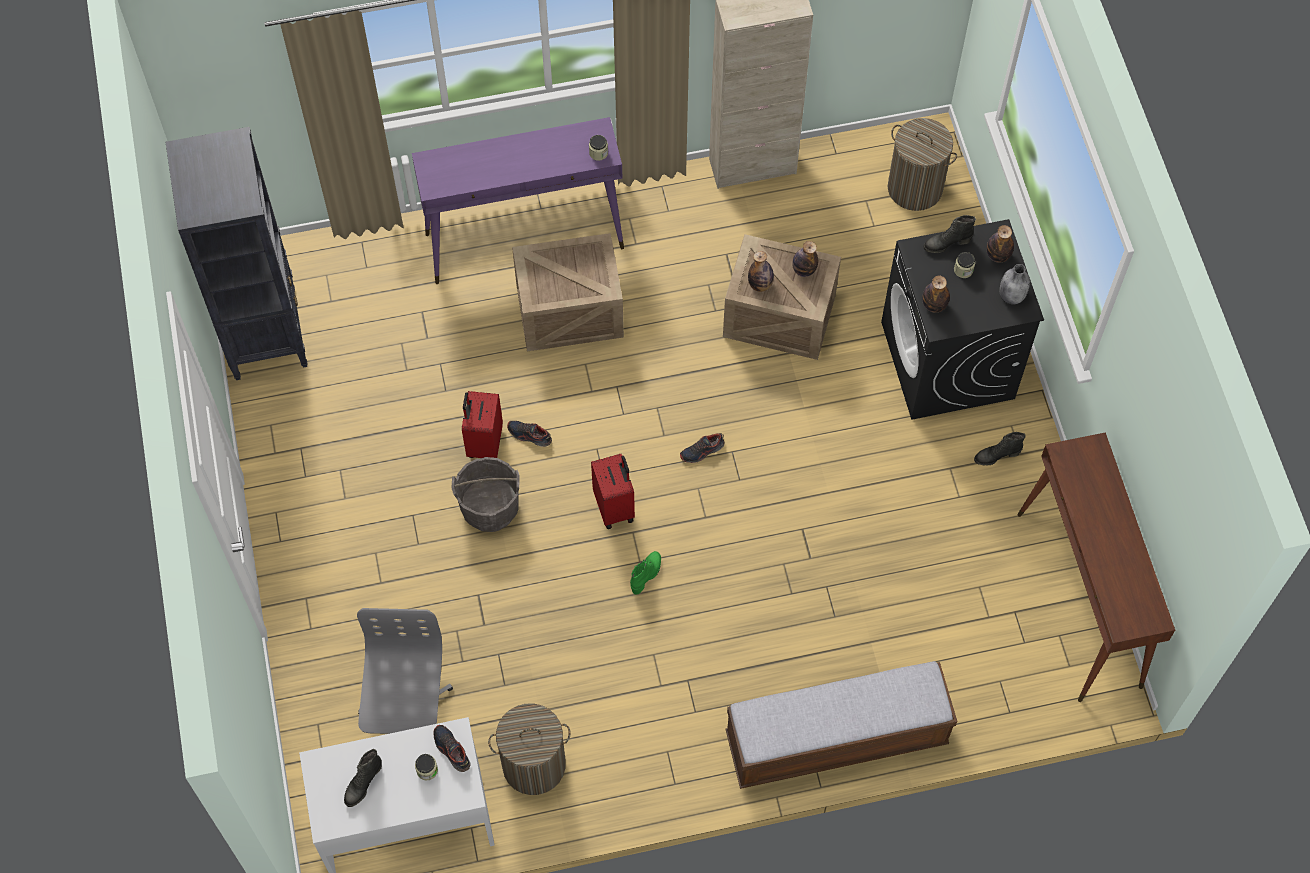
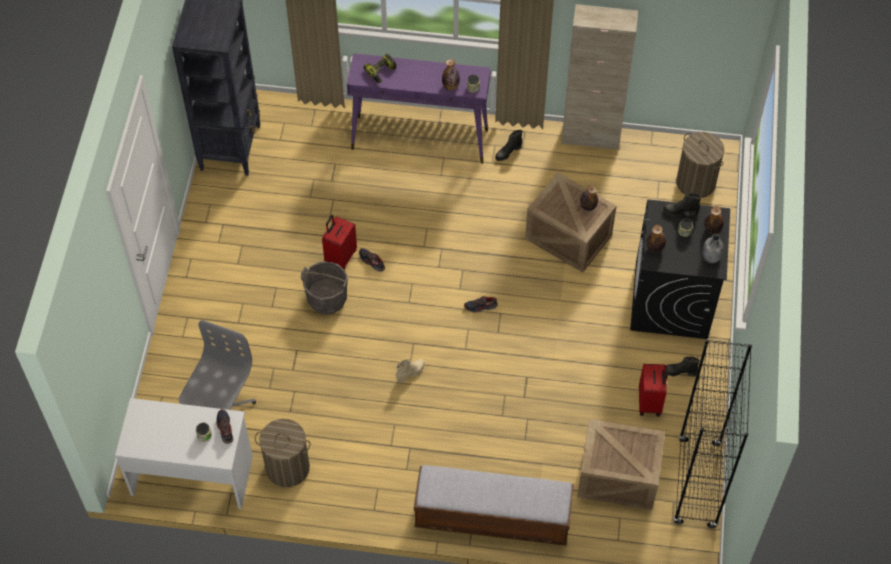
camera: 20 degrees right, 5 degrees down
black boot [344,749,382,807] -> black boot moved to [495,130,523,161]
crate [512,233,624,351] -> crate moved to [577,419,665,510]
red suitcase [591,454,635,529] -> red suitcase moved to [639,364,668,416]
green boot [630,551,661,595] -> beige boot [396,359,425,383]
bottle [748,251,774,292] -> bottle moved to [442,59,460,90]
brown console table [1017,432,1175,702] -> black bookcase [673,339,752,528]
none -> power drill [363,54,397,83]

